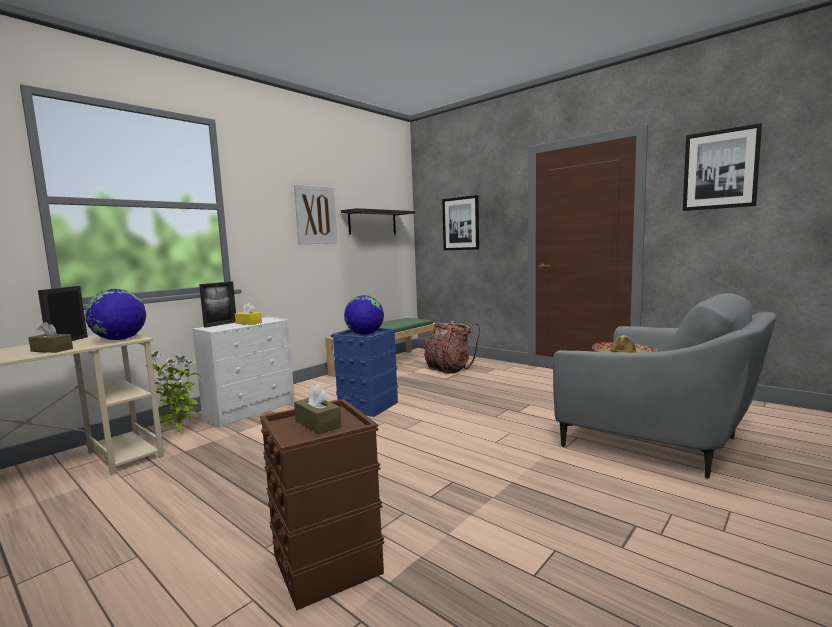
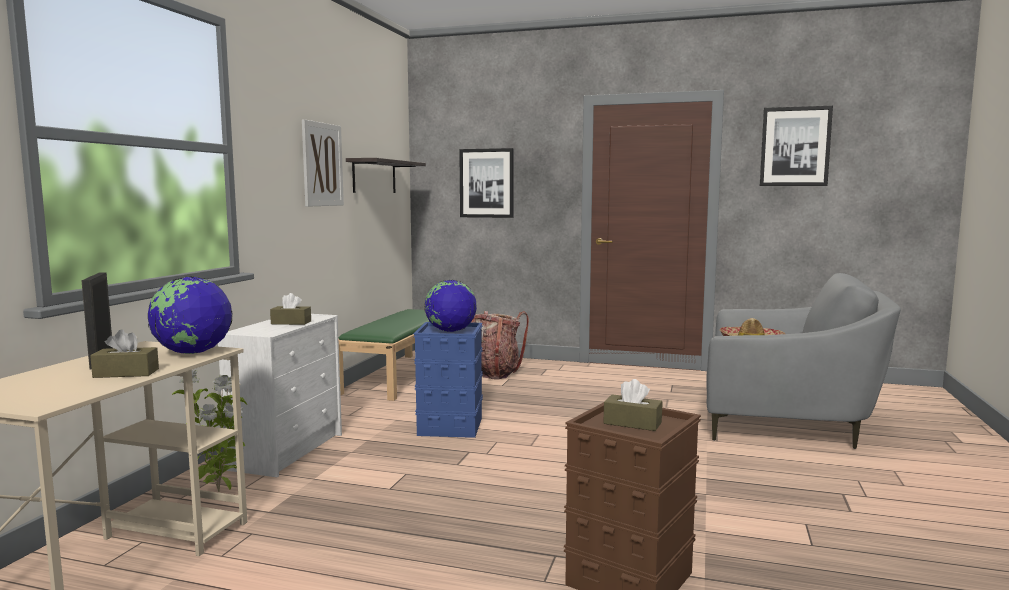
camera: 25 degrees left, 0 degrees up
picture frame [199,281,236,328] -> none
yellow tissue box [235,303,262,325] -> brown tissue box [270,293,311,325]

